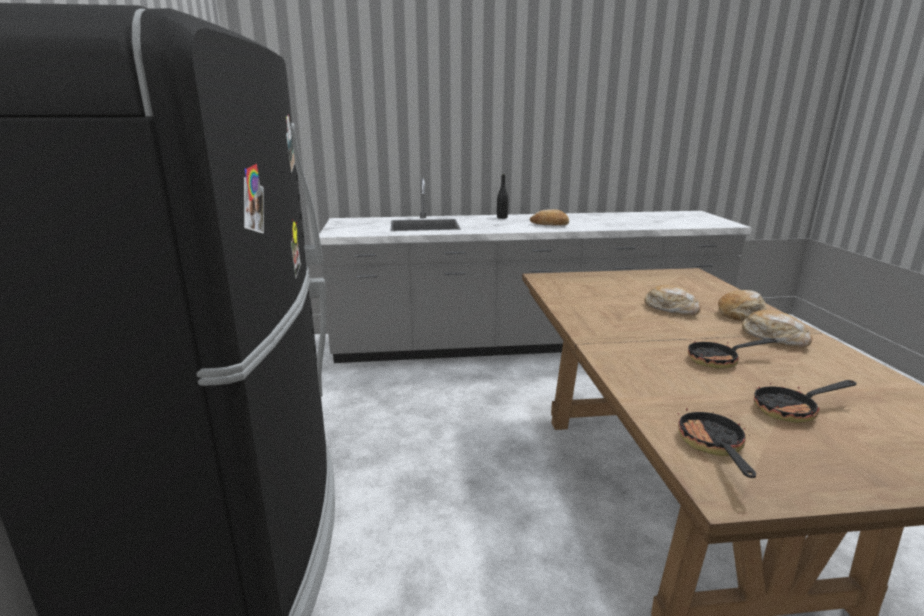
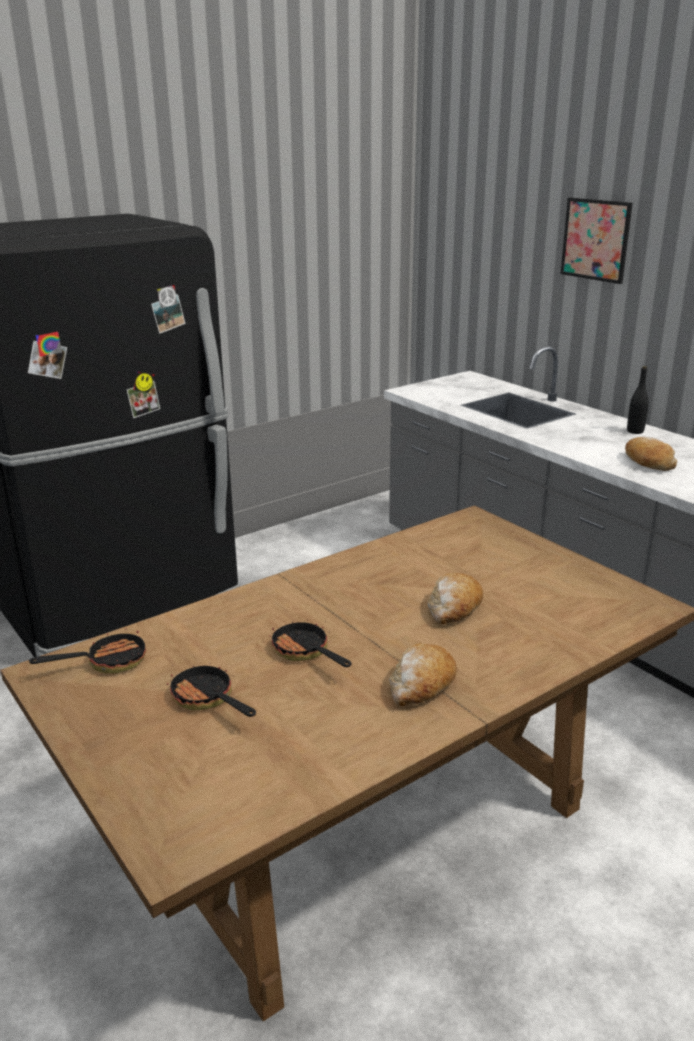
camera: 60 degrees right, 5 degrees up
bread [718,290,766,321] -> none
none -> picture [561,198,633,284]

